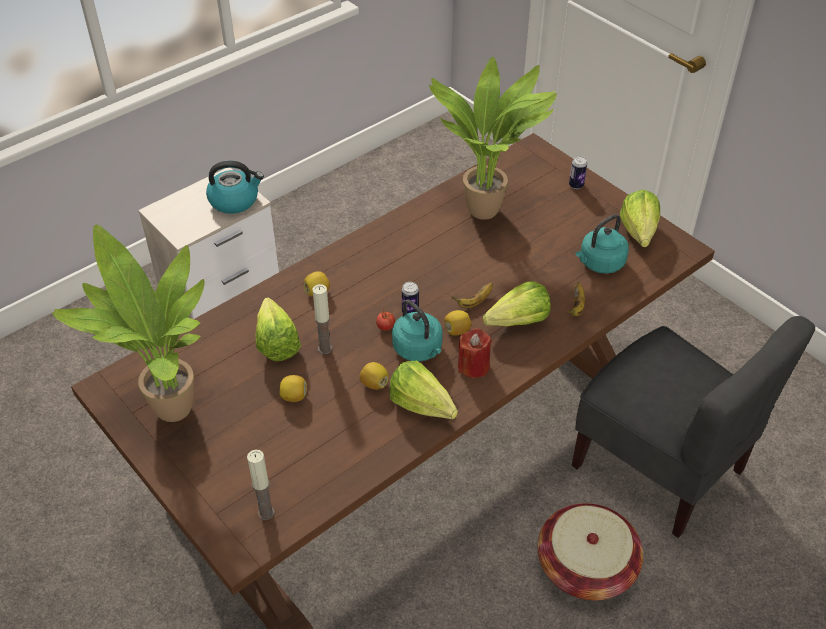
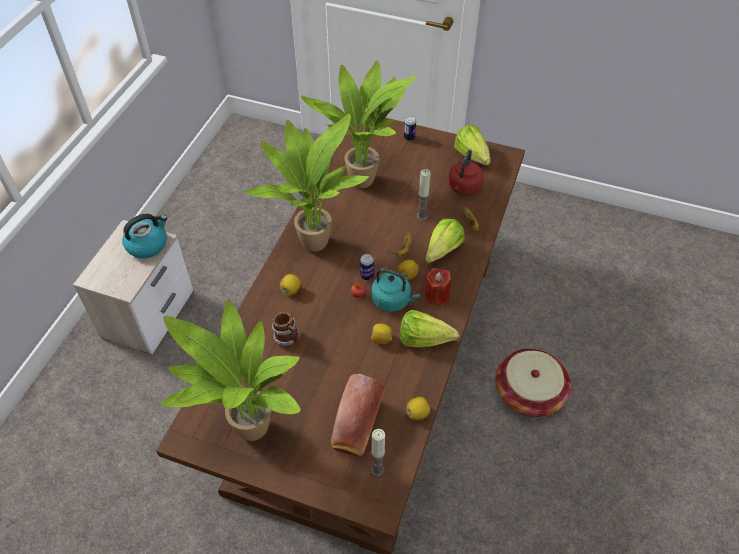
camera: 30 degrees left, 5 degrees up
lettuce [256,297,301,361] -> mug [272,312,301,347]
lemon [280,375,307,402] -> lemon moved to [406,397,430,420]
candle [312,284,332,354] -> candle moved to [417,169,431,220]
grey chair [572,316,815,538] -> none
turquoise kettle [576,214,629,274] -> red kettle [448,150,484,195]
none -> potted plant [244,113,369,252]
none -> bread [331,374,385,457]

